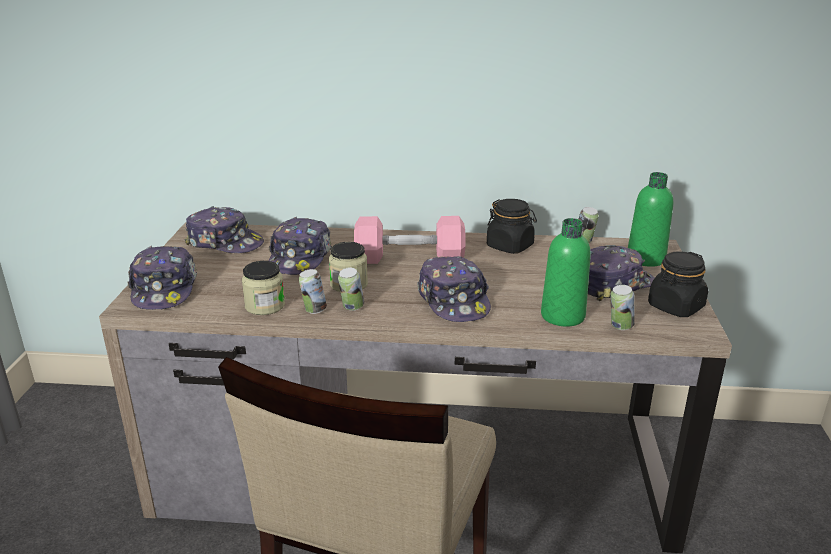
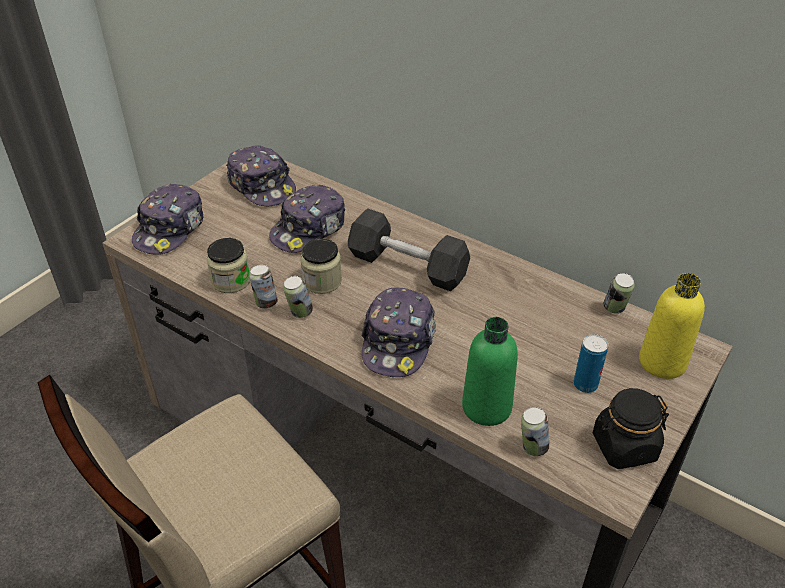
camera: 30 degrees right, 15 degrees up
pink dumbbell [354,216,466,264] -> grey dumbbell [348,208,470,291]
black jar [487,199,537,254] -> none
cap [588,245,655,301] -> can [573,334,608,393]
green bottle [628,172,673,267] -> yellow bottle [639,273,705,379]

